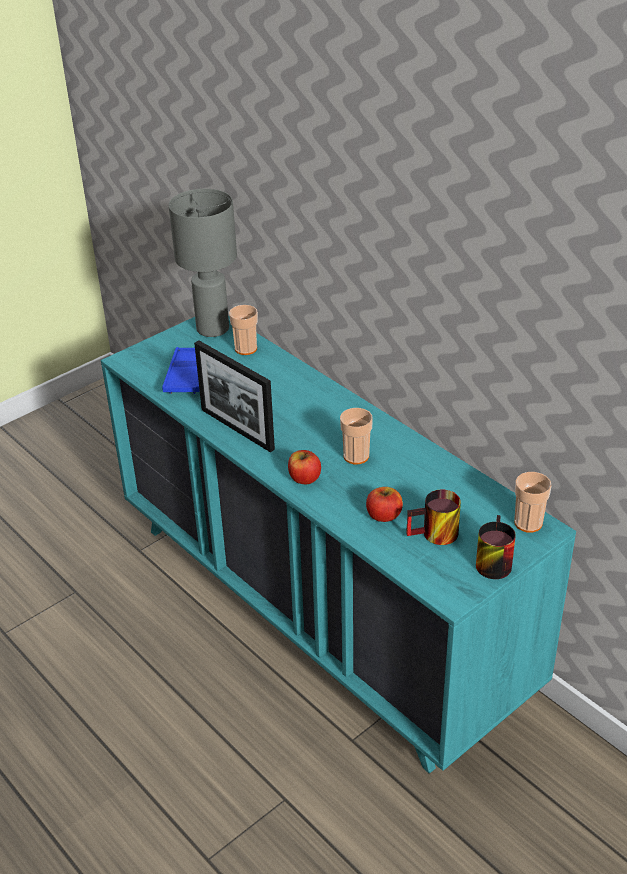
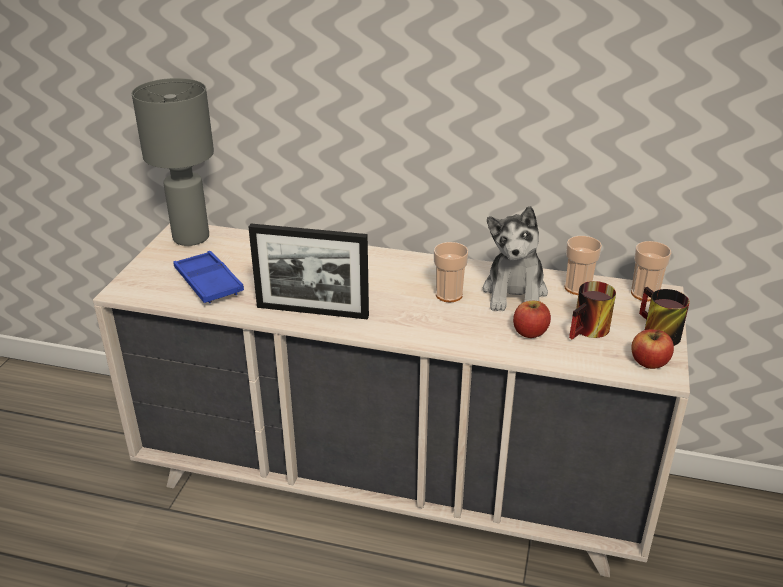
camera: 35 degrees left, 5 degrees down
turquoise dresser [101,315,576,774] -> beige dresser [93,223,690,577]
cup [229,305,258,355] -> cup moved to [565,236,602,295]
apple [288,450,321,484] -> apple moved to [632,329,674,369]
none -> plush toy [483,206,548,311]

